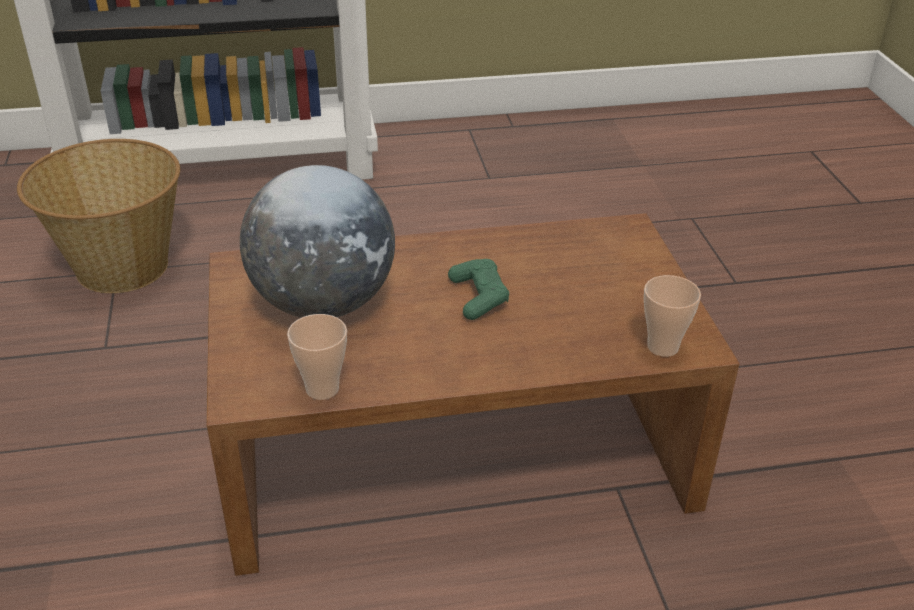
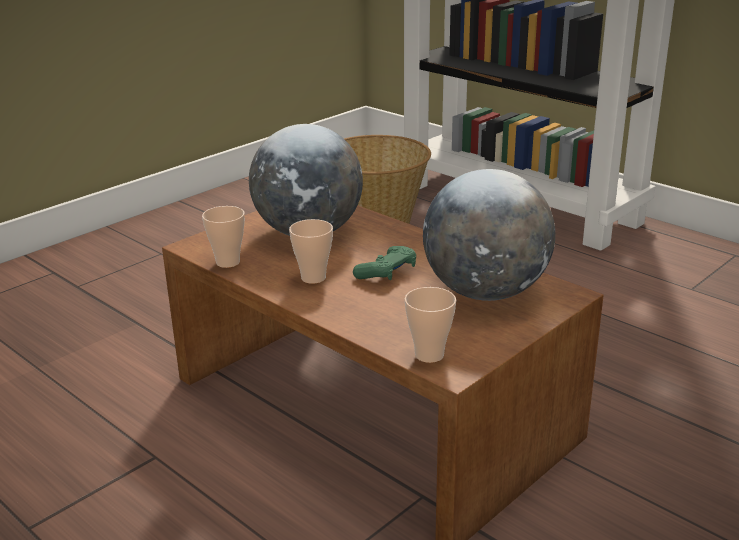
camera: 55 degrees right, 10 degrees down
none -> cup [289,219,333,284]
none -> globe [423,169,555,301]

